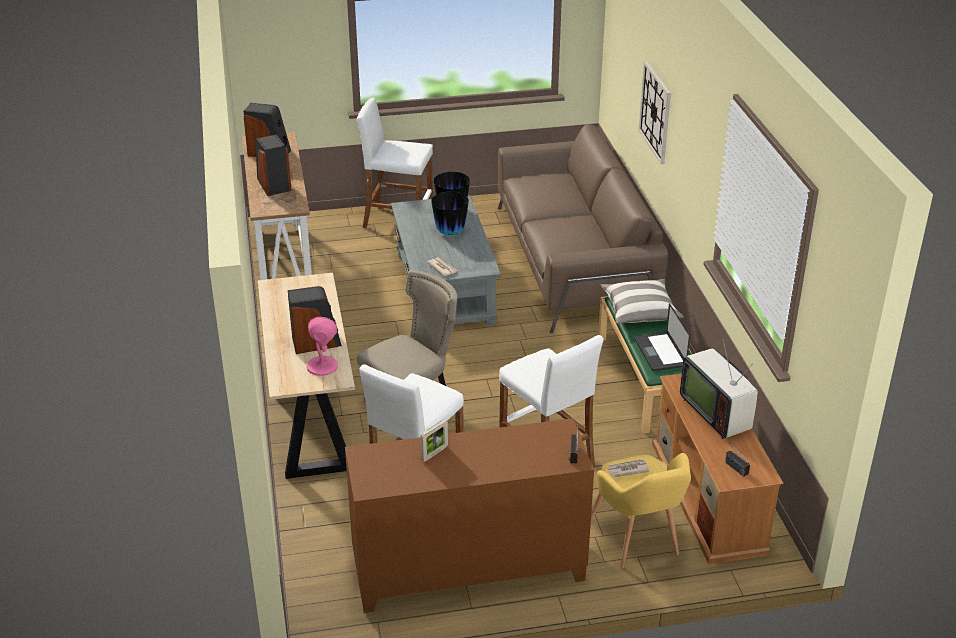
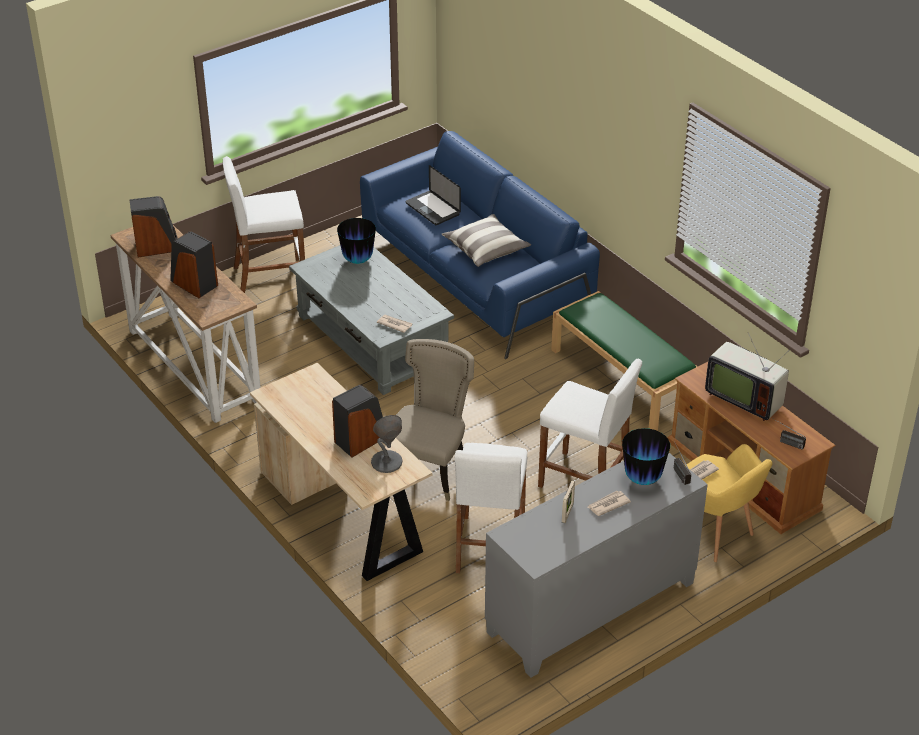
camera: 25 degrees left, 5 degrees up
pink table lamp [307,317,338,376] -> grey table lamp [371,415,403,473]
brown cabinet [345,418,594,613] -> grey cabinet [485,453,708,678]
vase [431,192,469,235] -> vase moved to [622,428,670,485]
brown sofa [498,124,668,333] -> blue sofa [360,131,600,359]
pillow [601,279,684,324] -> pillow moved to [442,214,531,267]
laptop [634,303,690,371] -> laptop moved to [406,165,461,225]
wall clock [638,61,671,164] -> none
none -> newspaper [588,491,631,516]

